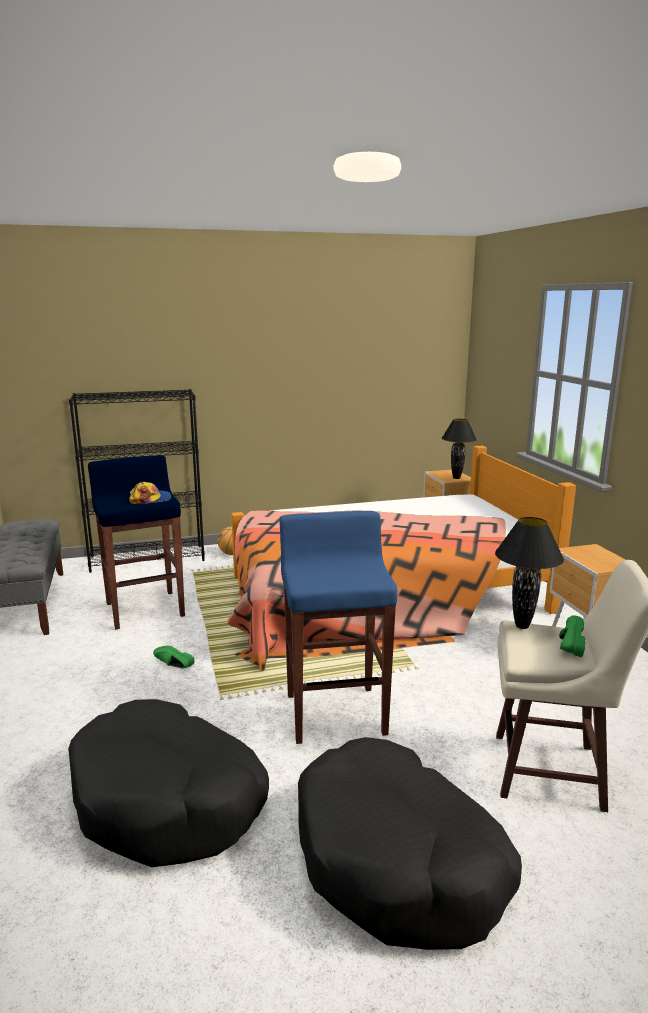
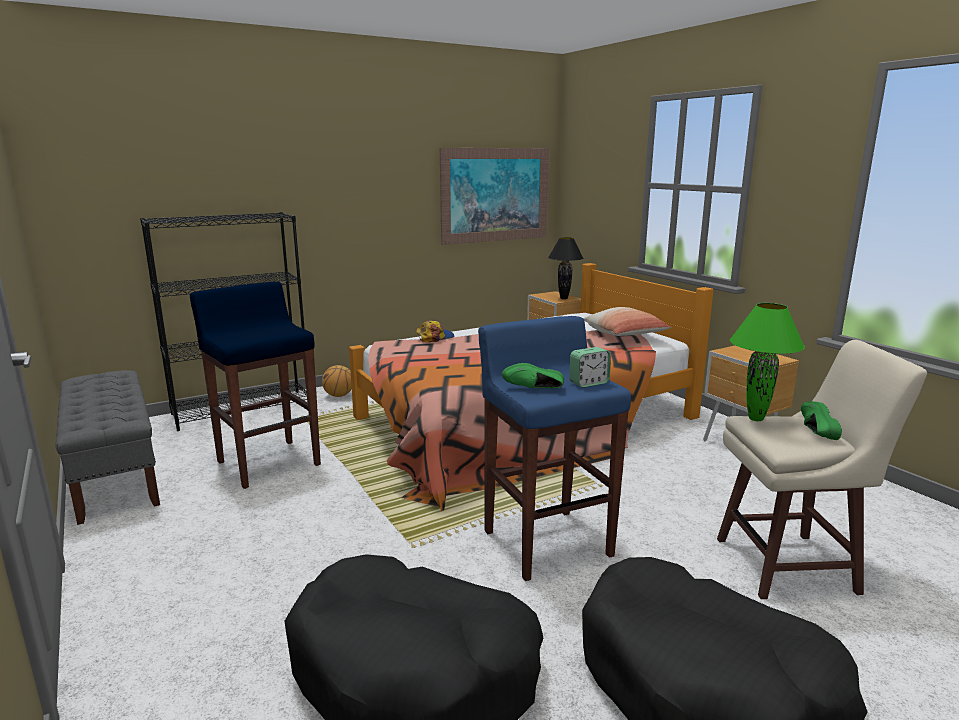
camera: 15 degrees left, 0 degrees up
cap [129,482,171,504] -> cap moved to [416,321,454,342]
green shoe [153,645,195,669] -> green shoe moved to [502,363,564,389]
black table lamp [495,517,564,629] -> green table lamp [730,303,805,421]
none -> picture [440,148,549,245]
none -> alarm clock [570,347,611,387]
none -> pillow [583,307,672,336]

